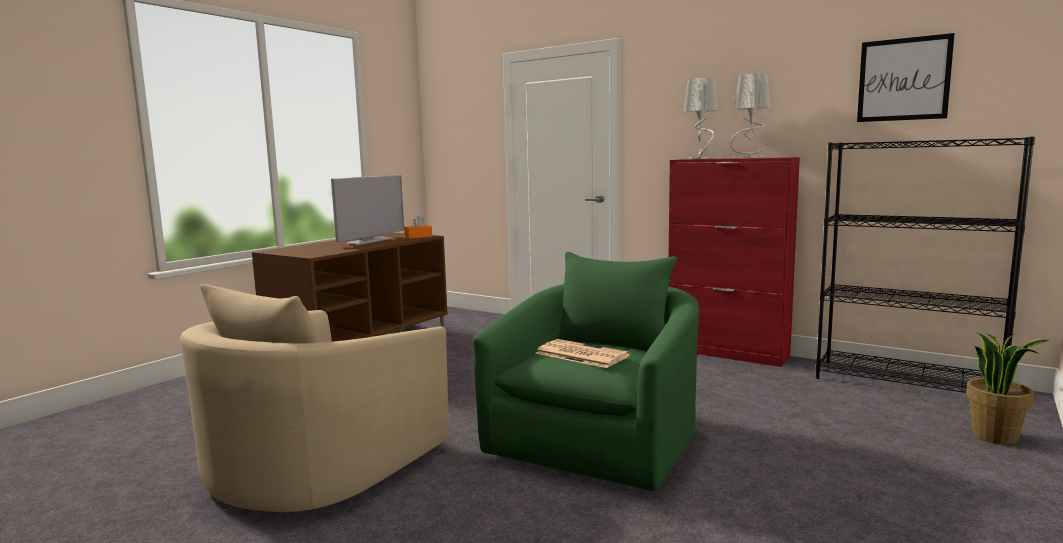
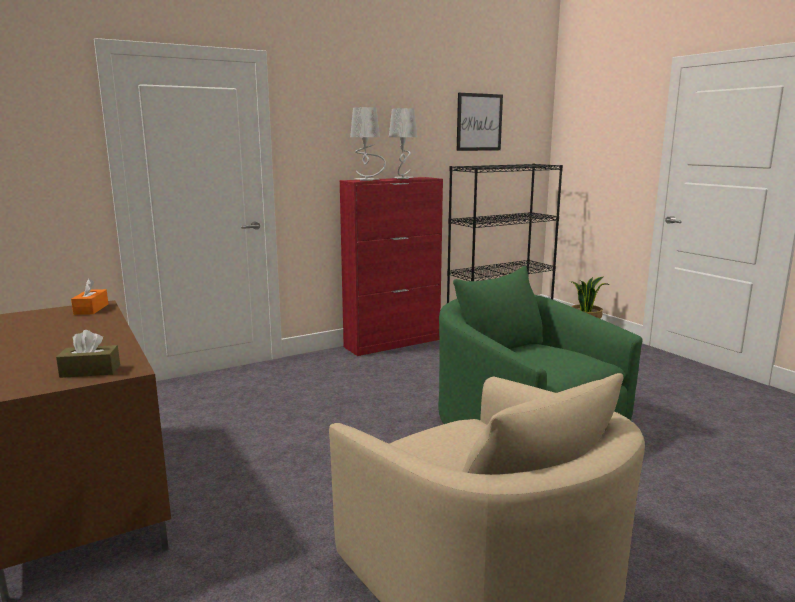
camera: 65 degrees left, 5 degrees up
television [331,175,404,245] -> none
newspaper [535,339,630,368] -> none
none -> brown tissue box [56,330,120,378]

